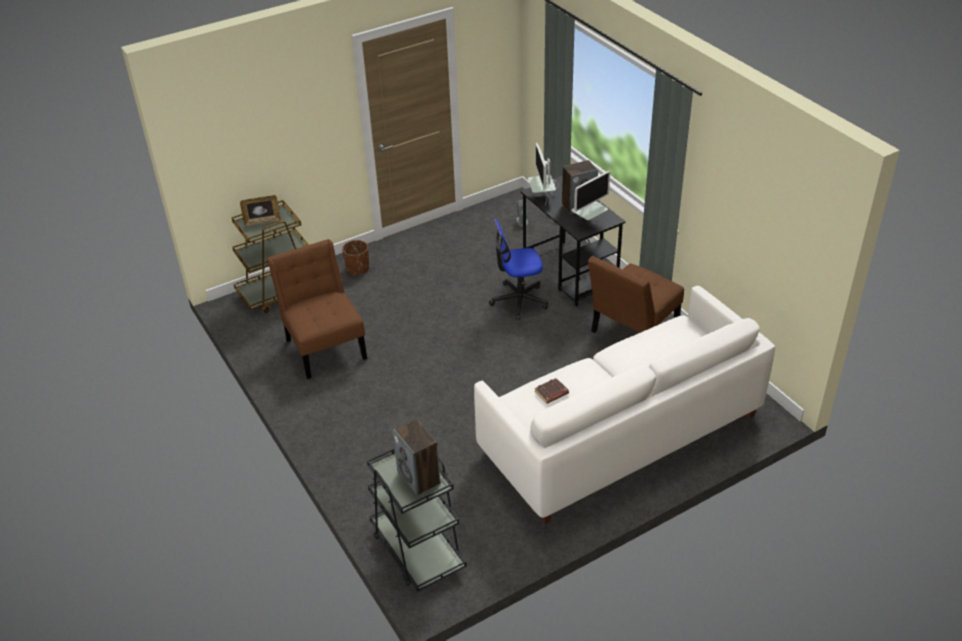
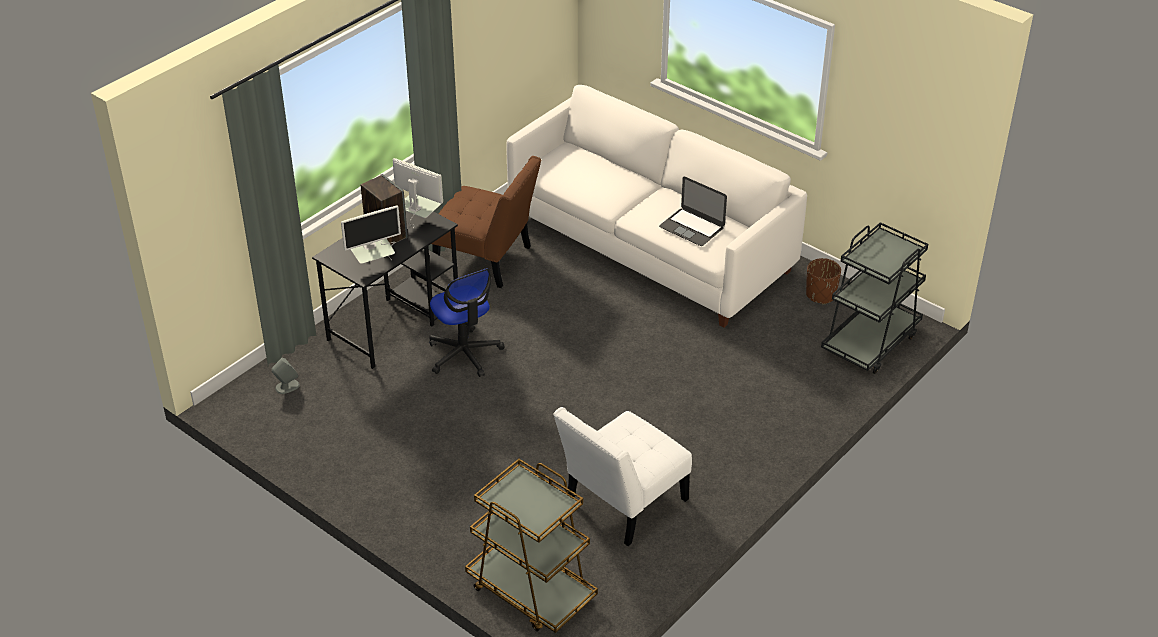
camera: 110 degrees left, 0 degrees up
picture frame [240,195,281,226] -> none
brown chair [267,239,367,379] -> white chair [553,407,692,546]
brown planter [342,240,369,276] -> brown planter moved to [806,258,841,305]
speaker [393,419,440,496] -> none
brown book [534,378,569,404] -> laptop [659,177,727,246]

